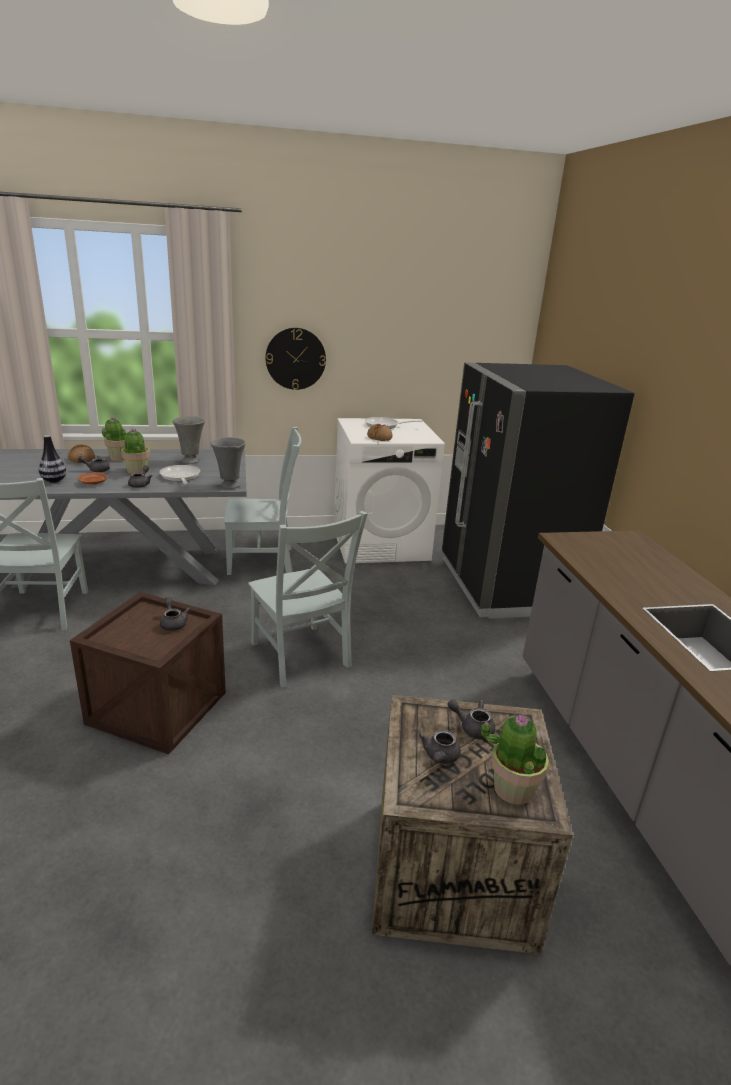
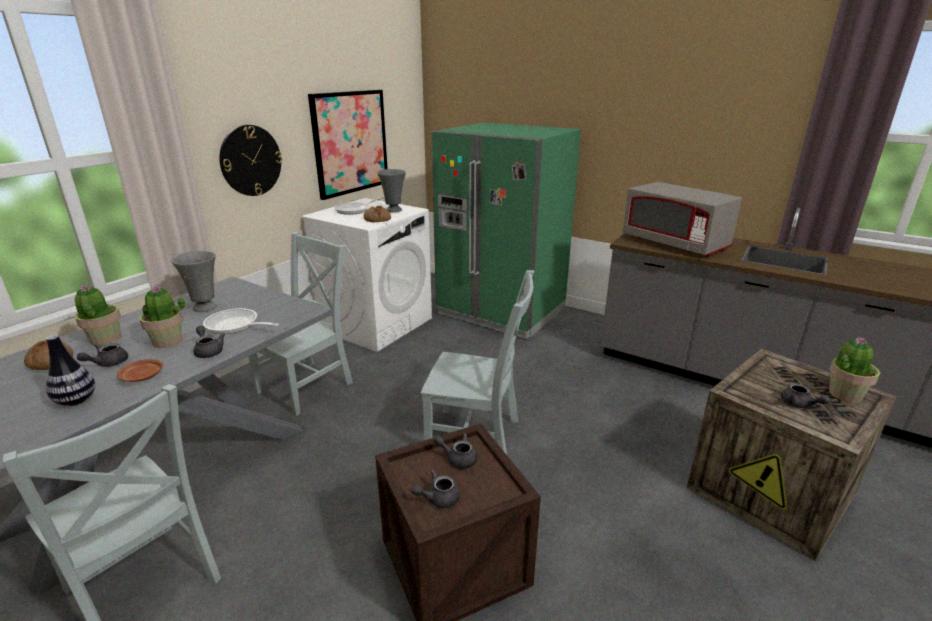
camera: 45 degrees left, 0 degrees up
grey vase [211,437,246,489] -> grey vase moved to [377,169,406,213]
black fridge [442,363,635,619] -> green fridge [431,123,581,339]
grey teapot [448,699,495,740] -> grey teapot moved to [411,470,460,508]
none -> picture [308,90,388,200]
none -> grey microwave [623,182,742,257]

